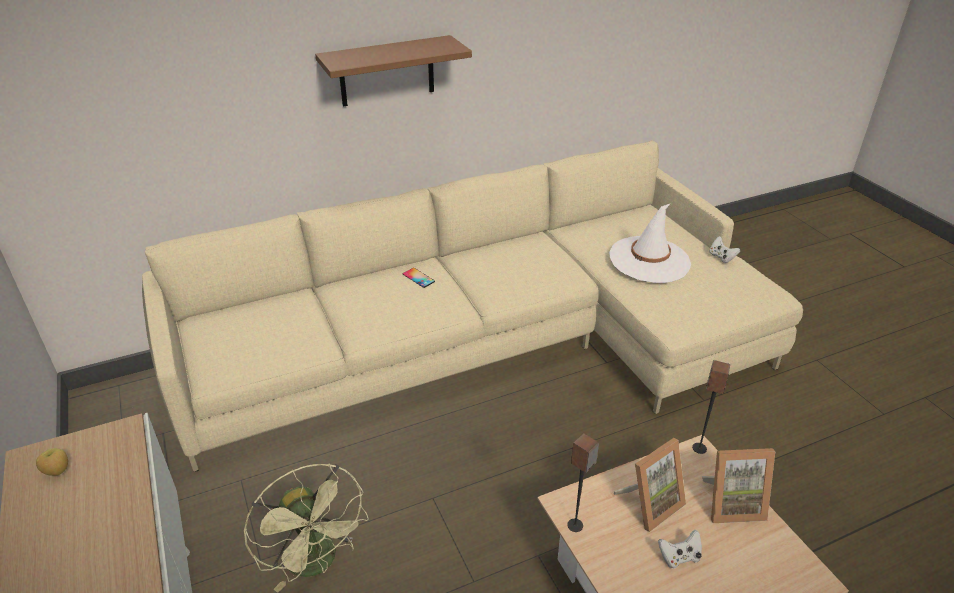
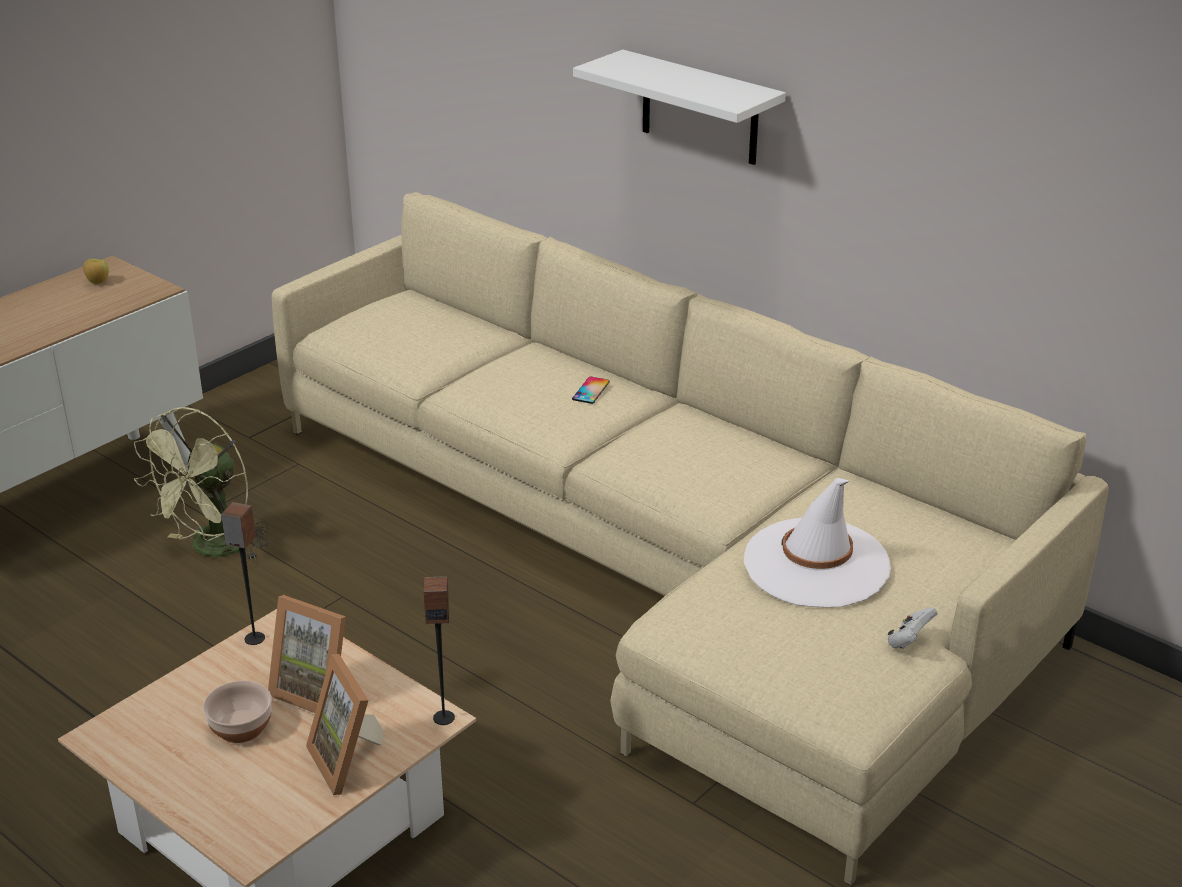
camera: 65 degrees right, 5 degrees down
brown shelf [315,35,472,107] -> white shelf [573,50,786,165]
white game controller [658,530,702,569] -> bowl [203,681,272,743]

